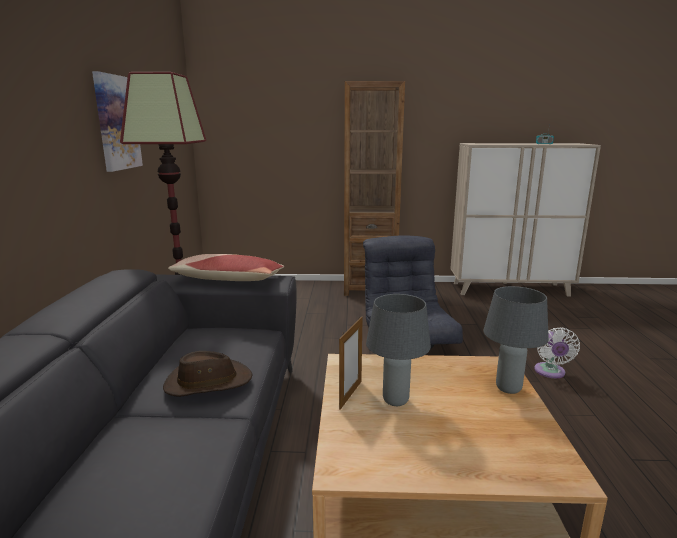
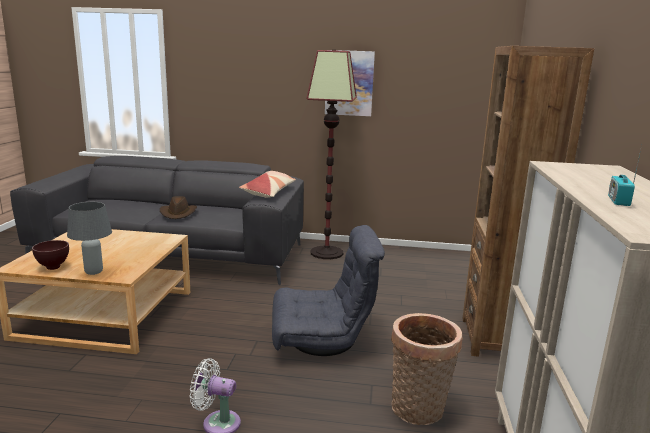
camera: 95 degrees right, 0 degrees up
picture frame [339,317,363,410] -> none
grey table lamp [366,294,431,406] -> none
none -> brown bowl [32,240,69,270]
none -> basket [391,313,462,425]

